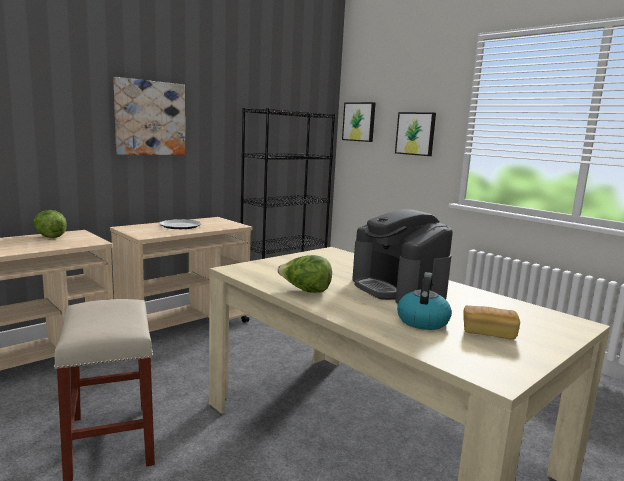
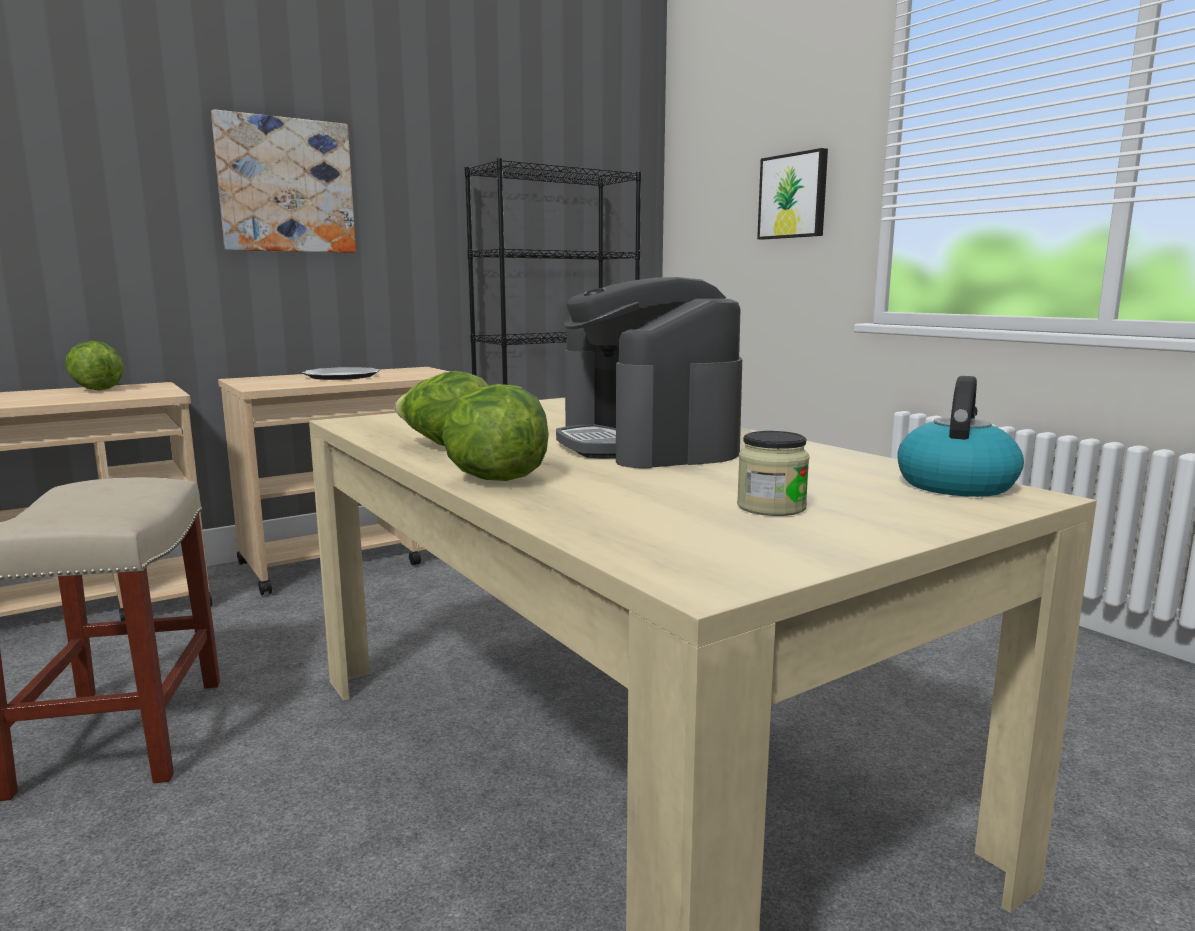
camera: 10 degrees right, 0 degrees up
picture [342,102,376,142] -> none
kettle [397,272,452,330] -> kettle moved to [898,376,1024,497]
bread [463,305,520,339] -> jar [737,431,810,516]
none -> lettuce [442,384,549,481]

